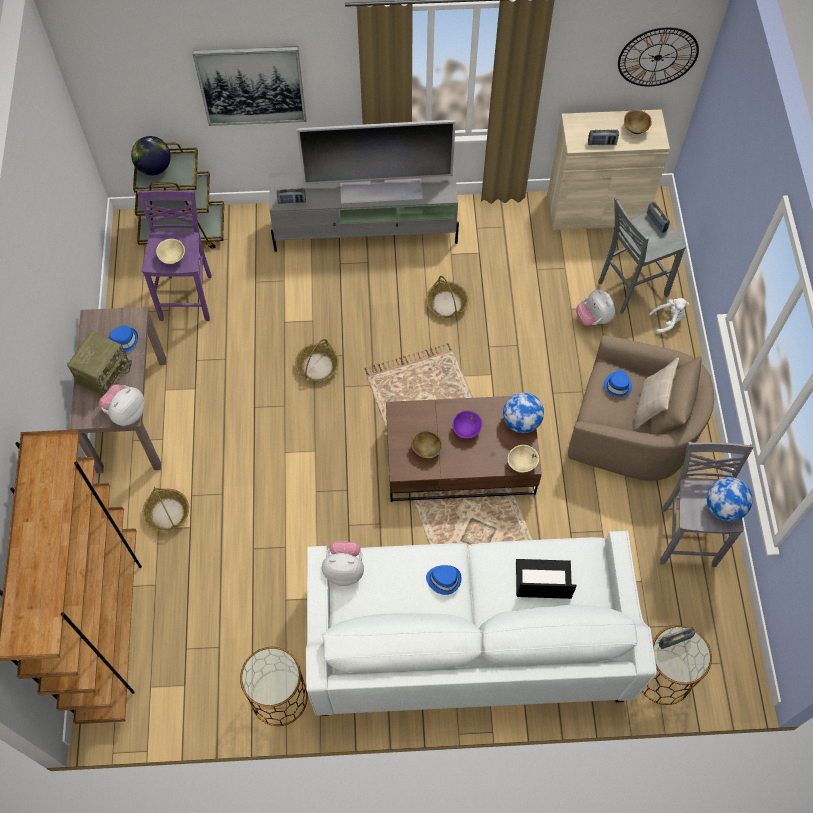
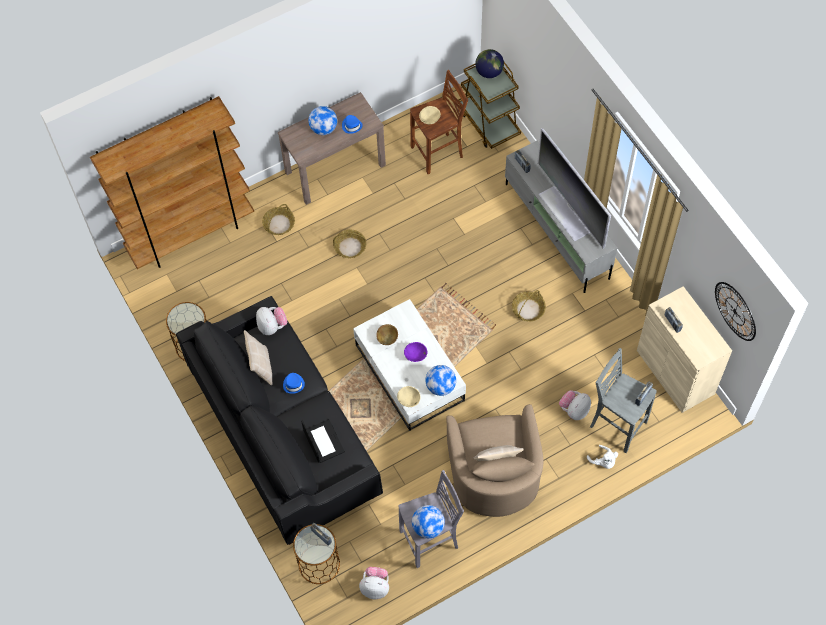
camera: 65 degrees right, 0 degrees up
radio [67,331,132,396] -> globe [308,106,337,135]
plush toy [99,384,145,426] -> plush toy moved to [359,567,389,599]
purple stool [137,190,212,321] -> brown stool [410,70,468,174]
picture [193,46,306,126] -> none
basket [295,339,339,381] -> basket moved to [333,230,366,258]
white sofa [306,530,657,716] -> black sofa [176,296,383,545]
brown coffee table [386,396,542,502] -> white coffee table [353,299,466,431]
blue hat [604,370,632,397] -> none
brown bowl [624,110,652,134] -> none
none -> beige pillow [244,330,273,385]

